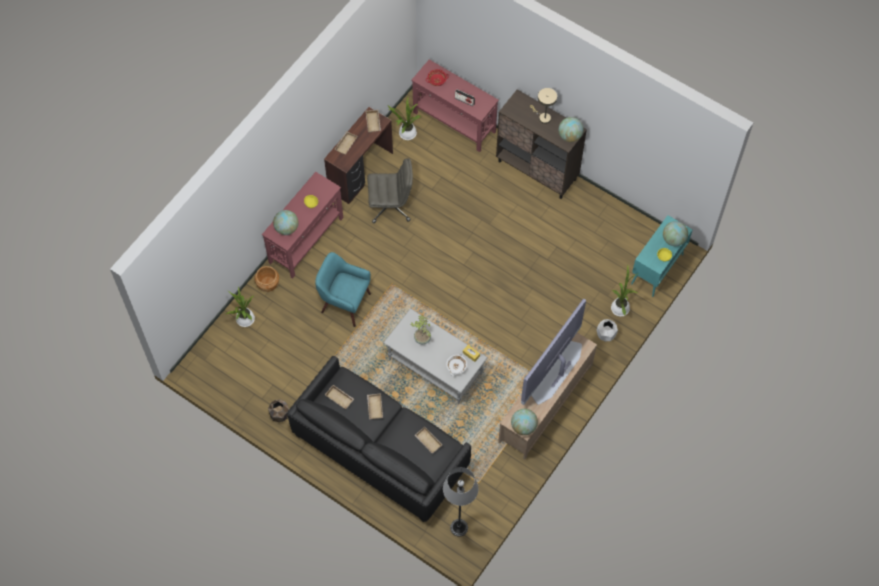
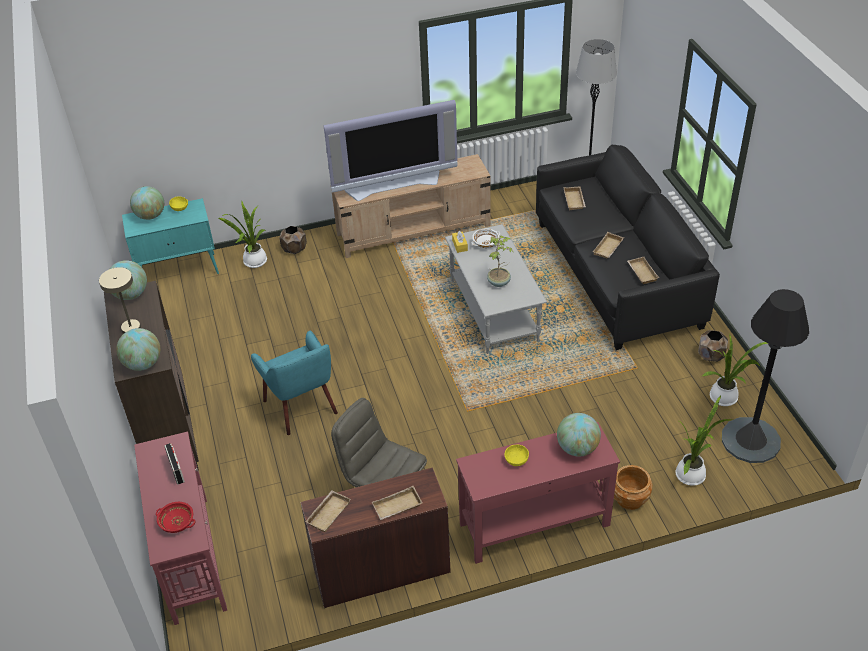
camera: 140 degrees left, 20 degrees down
turquoise armchair [315,252,371,327] -> turquoise armchair moved to [251,330,338,435]
potted plant [387,98,421,140] -> potted plant moved to [702,334,768,406]
globe [511,409,538,435] -> globe moved to [116,328,160,371]
white planter [596,319,618,342] -> brown planter [280,226,307,254]
none -> black floor lamp [721,289,809,463]

